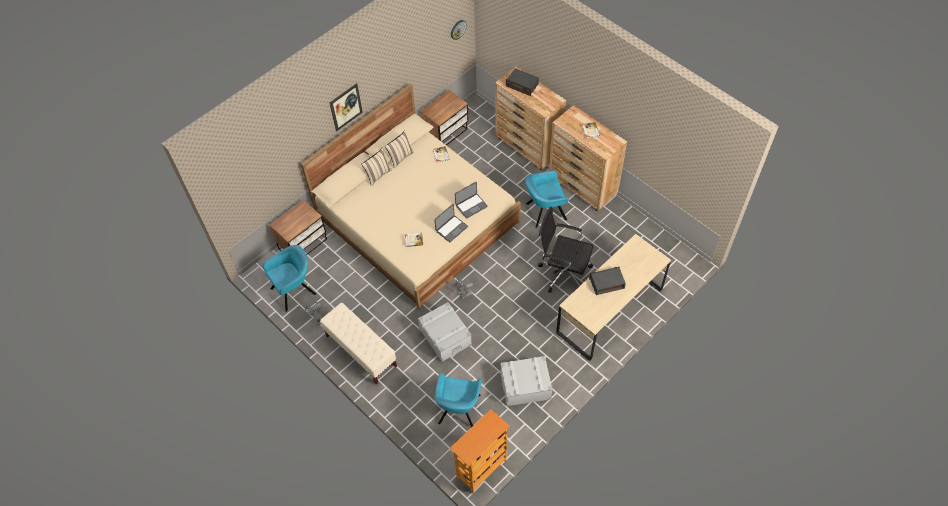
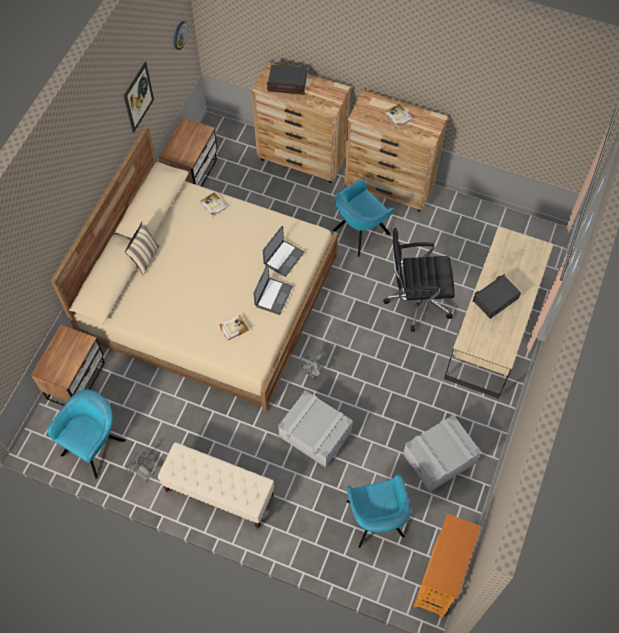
camera: 25 degrees left, 5 degrees up
picture [330,83,363,132] -> picture moved to [124,61,154,133]
beige pillow [385,130,414,168] -> none

